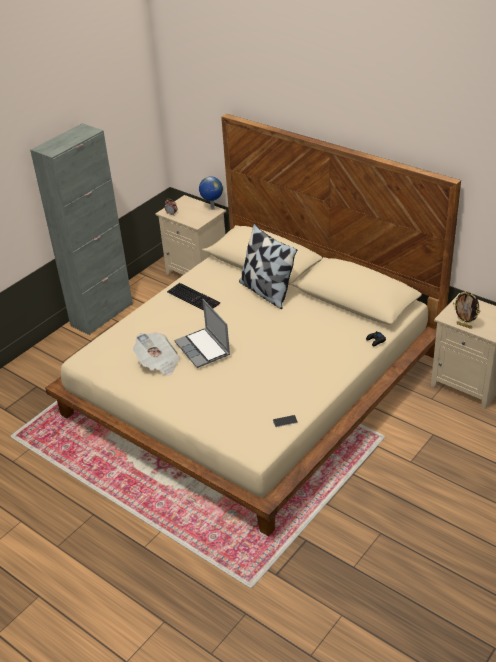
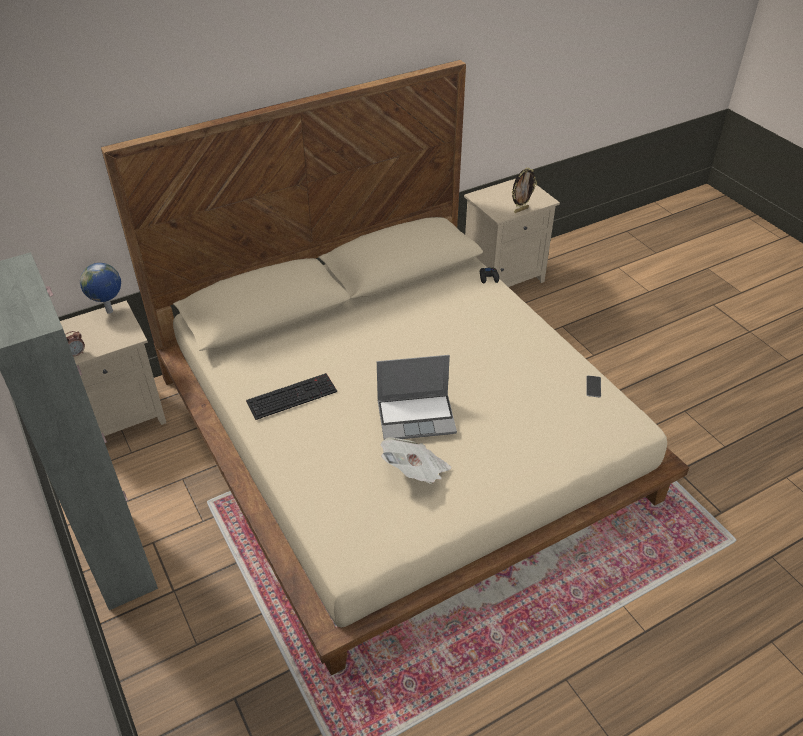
camera: 70 degrees left, 5 degrees up
pillow [239,224,297,309] -> none

